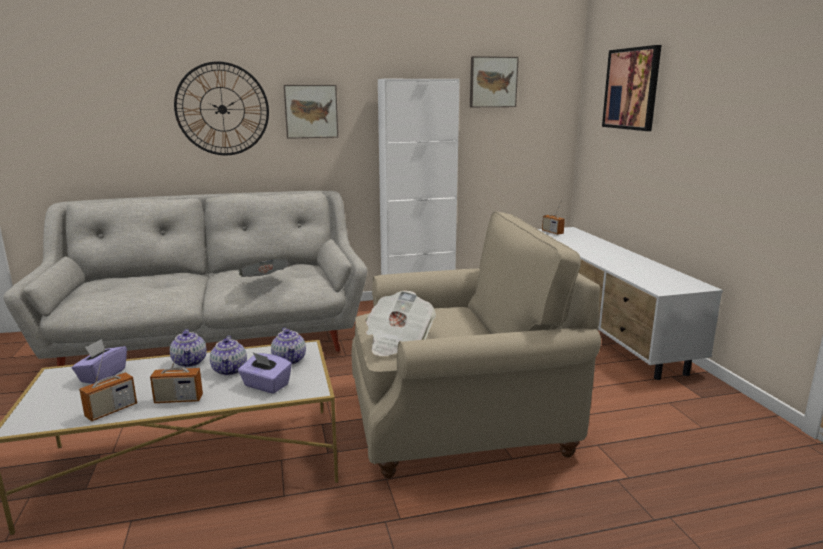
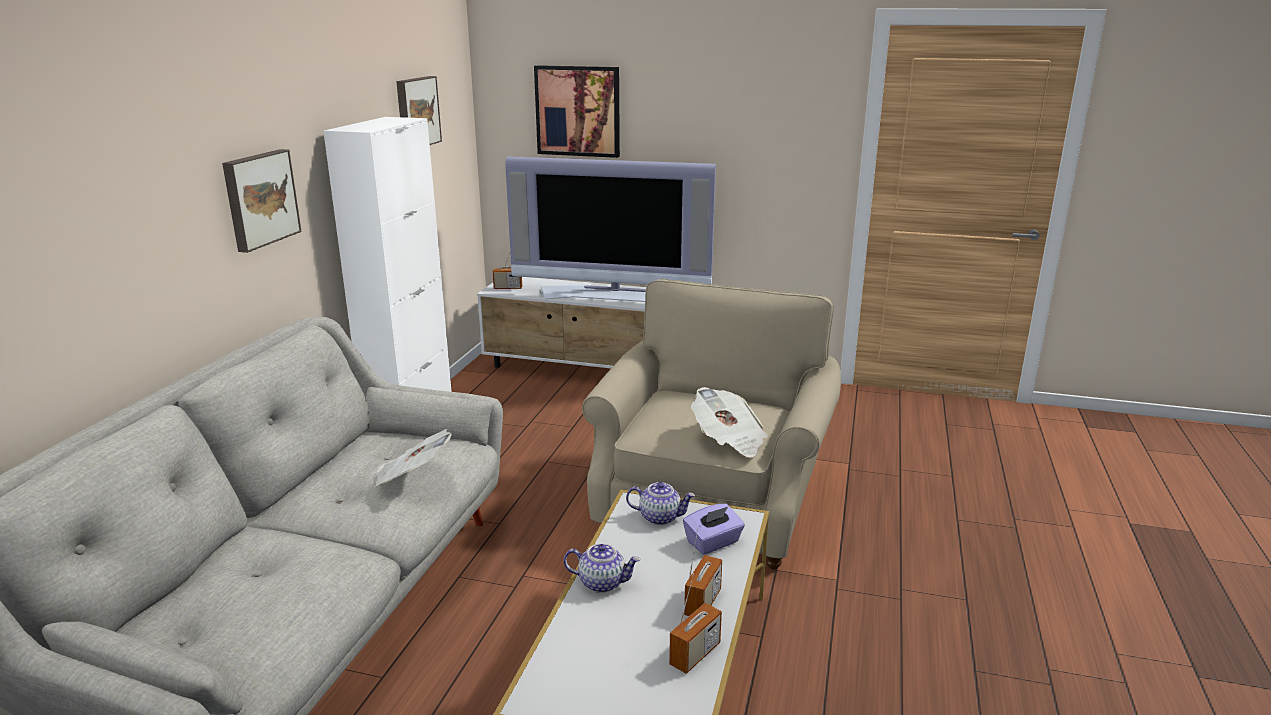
camera: 60 degrees left, 5 degrees up
purple tissue box [72,339,127,384] -> none
radio [79,345,137,422] -> radio turned 60 degrees clockwise [669,574,722,674]
wall clock [174,61,269,155] -> none
teapot [210,335,247,375] -> none
none -> television [505,157,716,302]

